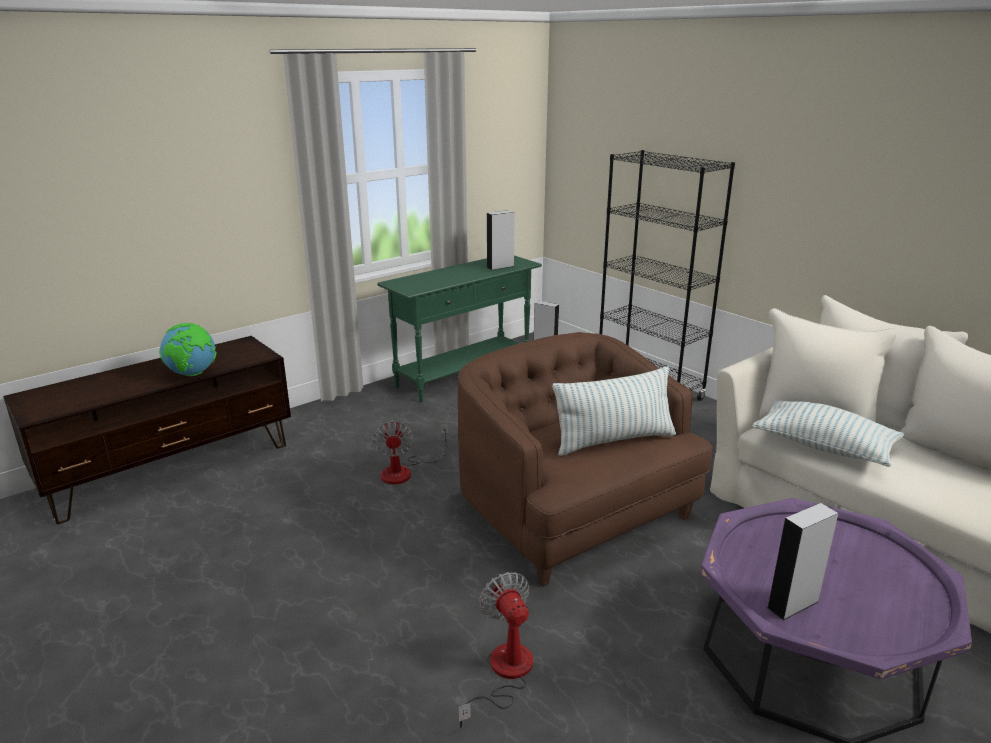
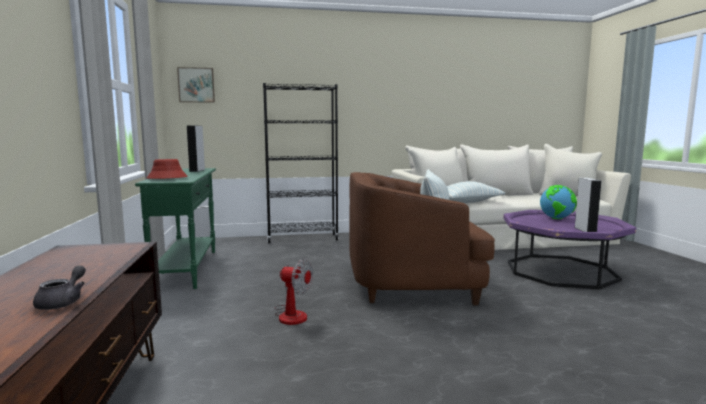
camera: 60 degrees left, 15 degrees down
globe [159,323,216,376] -> globe moved to [540,185,577,219]
fan [458,572,533,728] -> none
none -> grey teapot [33,265,86,310]
none -> red hat [147,159,188,179]
none -> picture [177,67,215,103]

